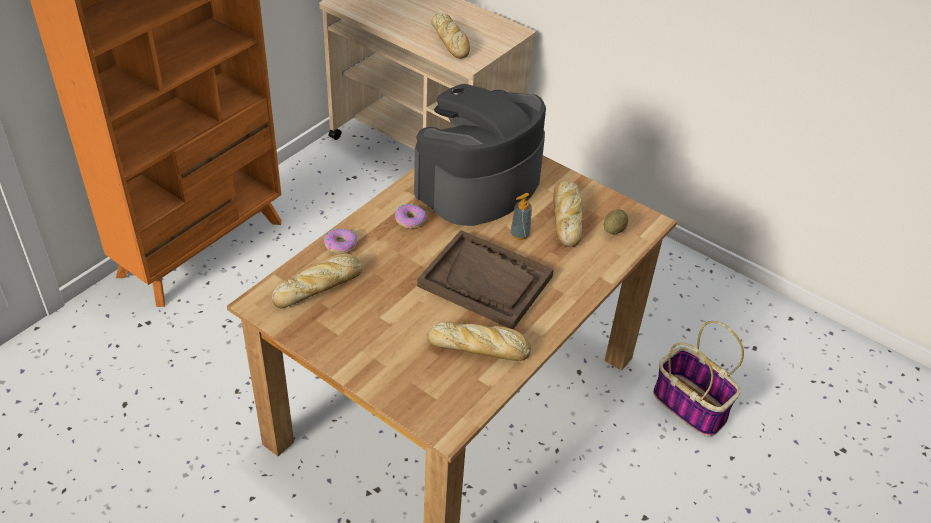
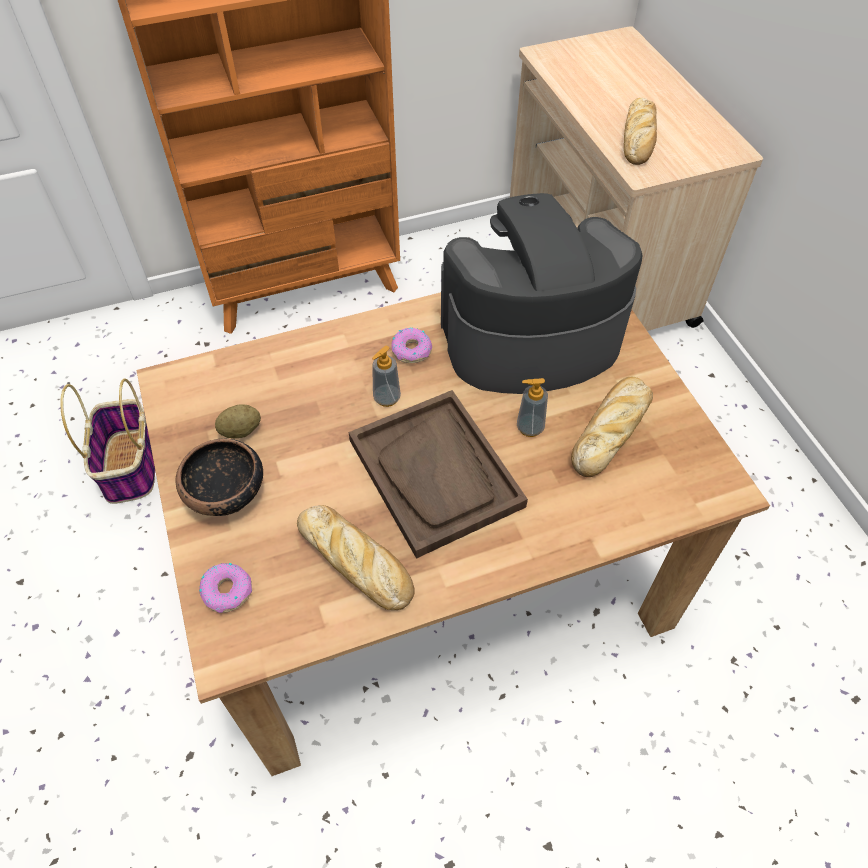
camera: 35 degrees right, 10 degrees up
bread [272,253,362,308] -> none
donut [324,228,357,253] -> donut moved to [199,563,252,613]
potato [604,209,628,234] -> potato moved to [215,404,261,438]
basket [653,321,744,437] -> basket moved to [60,378,155,504]
none -> bowl [176,438,263,516]
none -> soap dispenser [372,346,401,407]

